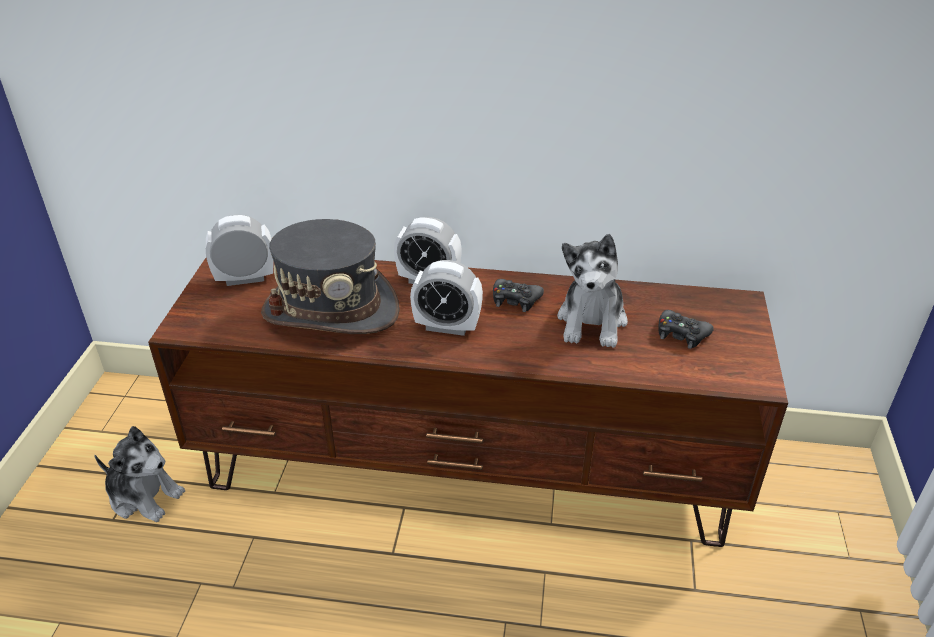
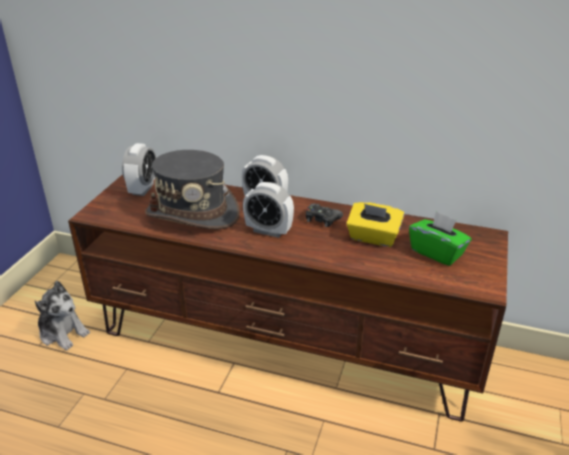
camera: 10 degrees right, 5 degrees down
alarm clock [206,215,274,286] -> alarm clock turned 105 degrees clockwise [122,143,156,196]
plush toy [557,234,628,348] -> yellow tissue box [346,202,405,247]
black game controller [658,310,714,349] -> green tissue box [409,211,472,266]

